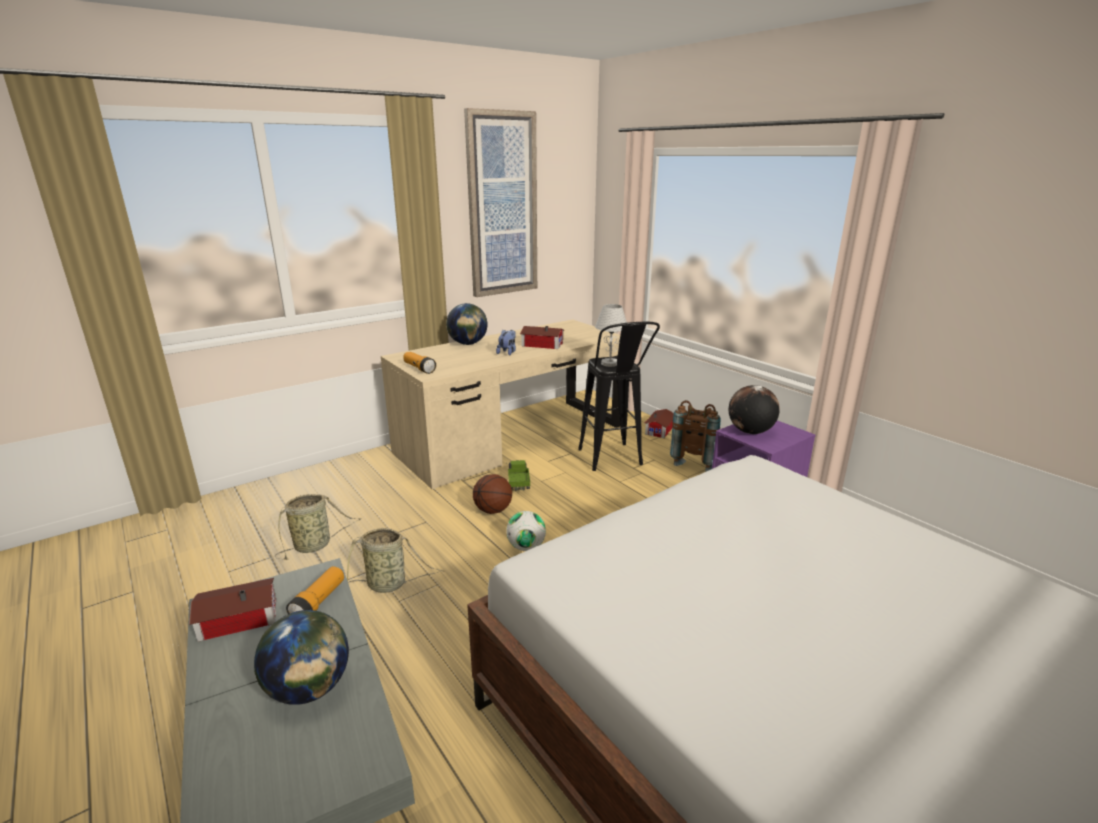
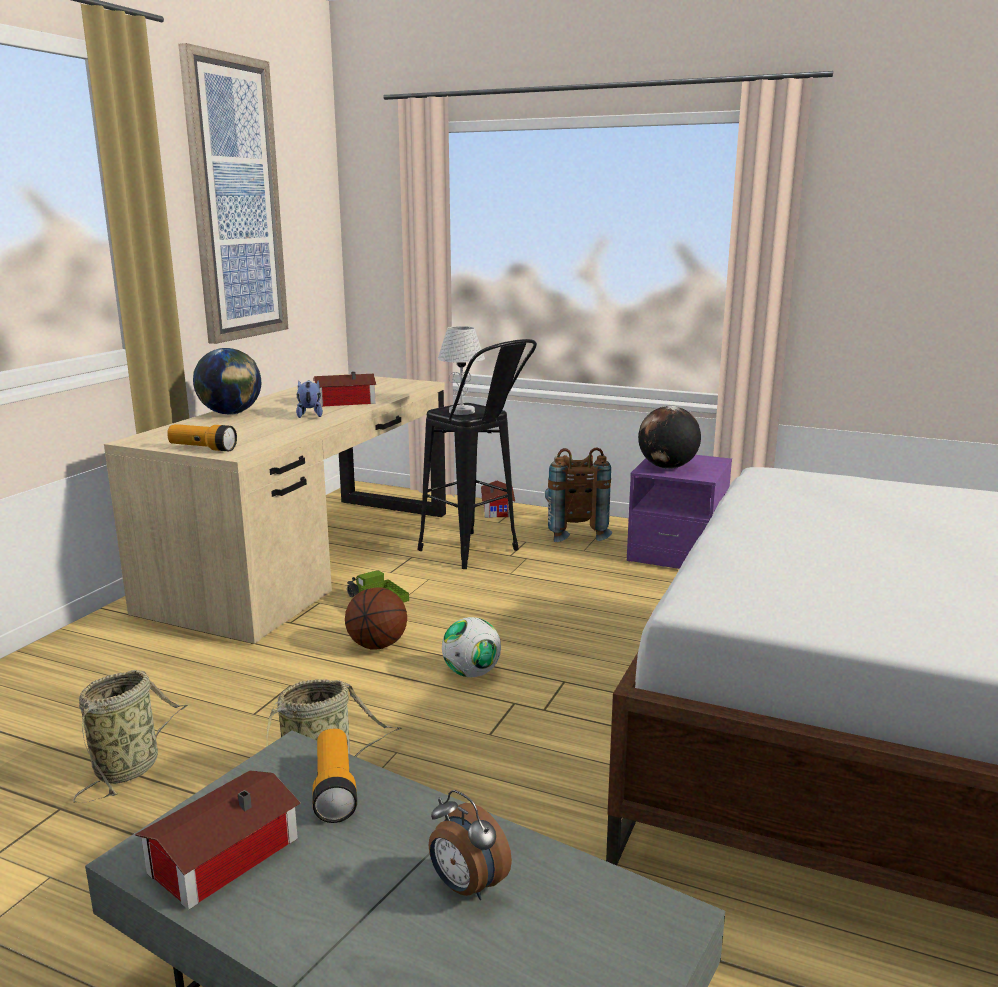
camera: 30 degrees left, 5 degrees down
globe [254,610,349,705] -> alarm clock [429,790,512,900]

